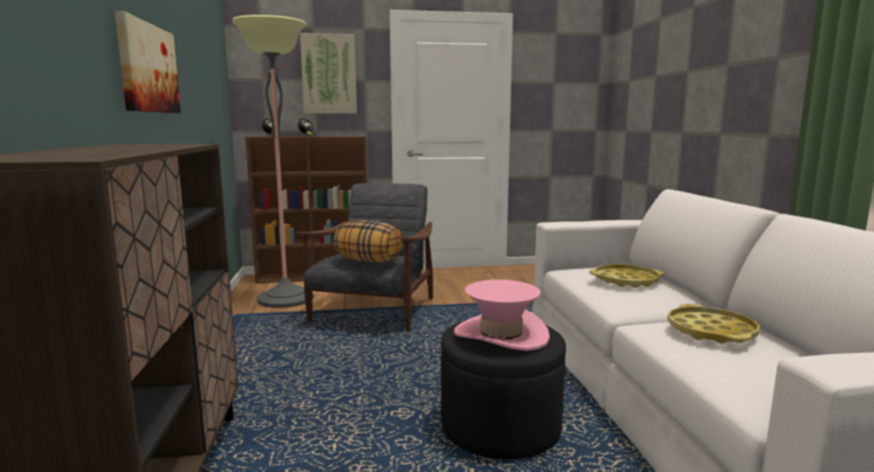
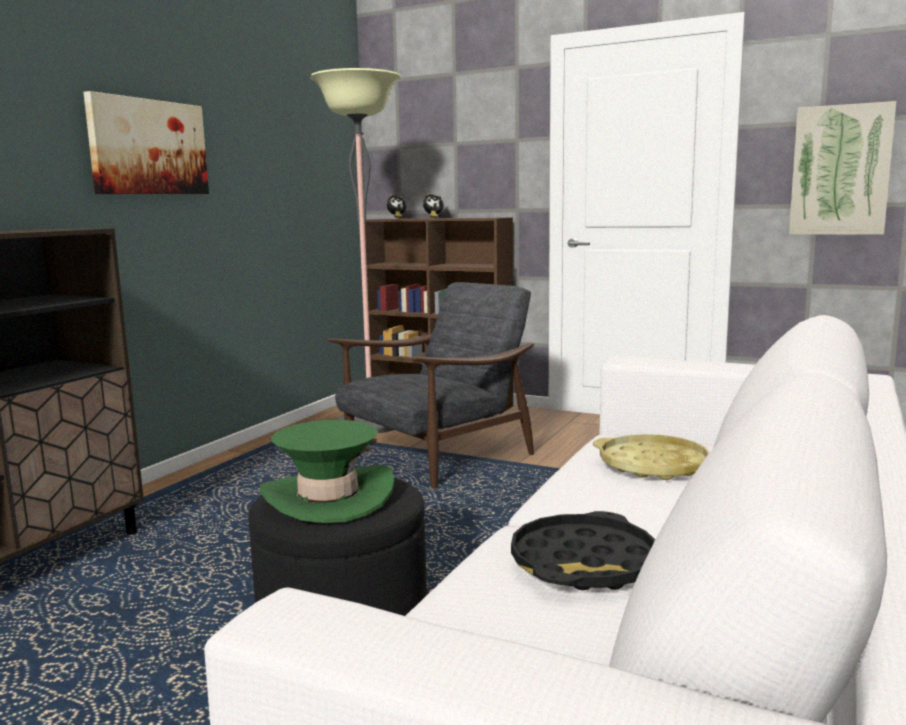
camera: 35 degrees right, 0 degrees up
picture [300,33,357,114] -> picture moved to [789,101,896,235]
pillow [334,220,403,263] -> none
pink hat [454,280,550,351] -> green hat [260,420,395,523]
yellow tray [668,304,760,344] -> black tray [511,511,655,590]

